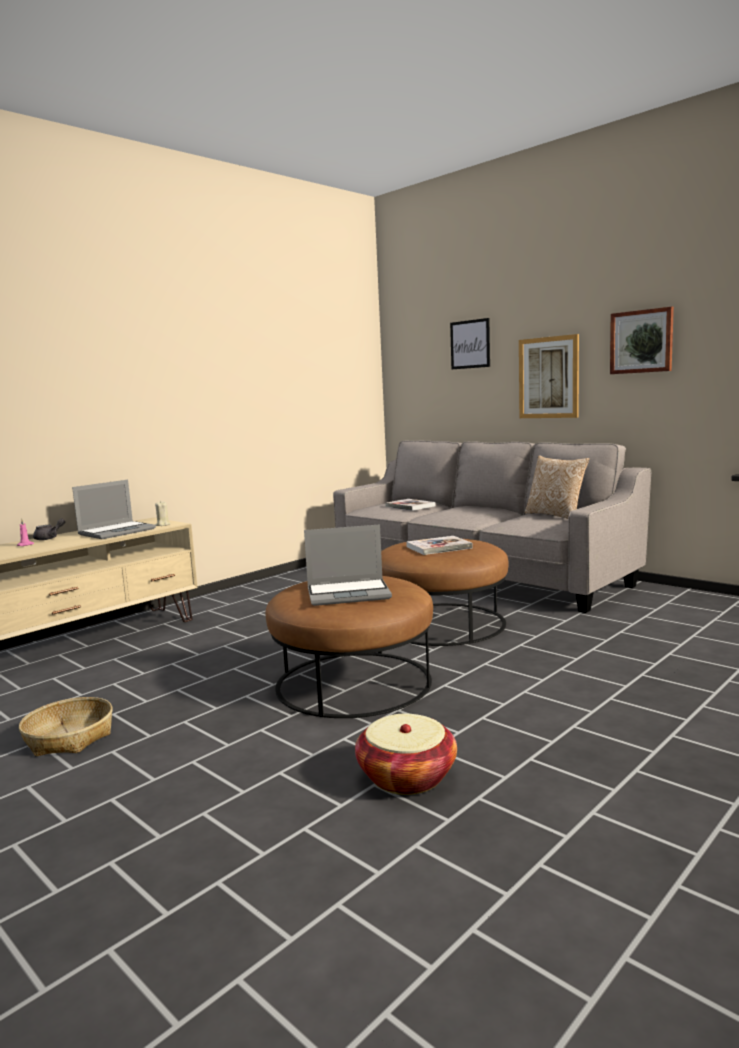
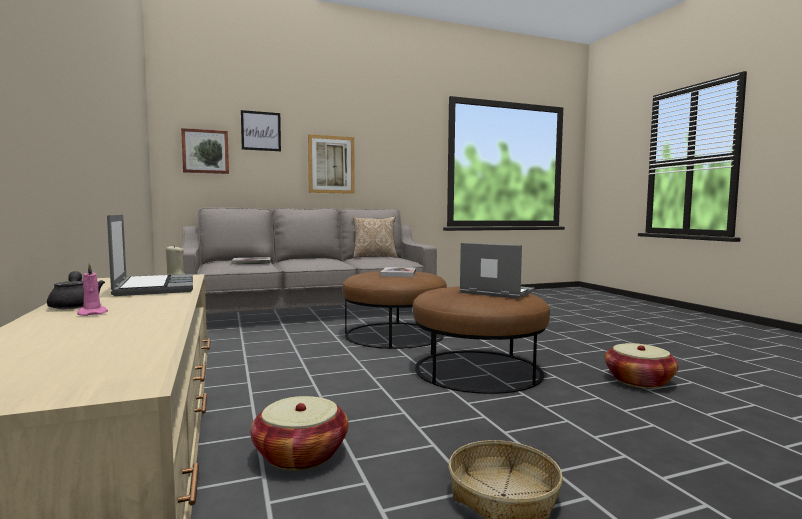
camera: 65 degrees left, 5 degrees down
laptop [304,524,392,606] -> laptop turned 75 degrees counterclockwise [460,243,535,299]
picture [610,307,674,374] -> picture moved to [181,128,229,174]
none -> basket [250,396,348,471]

